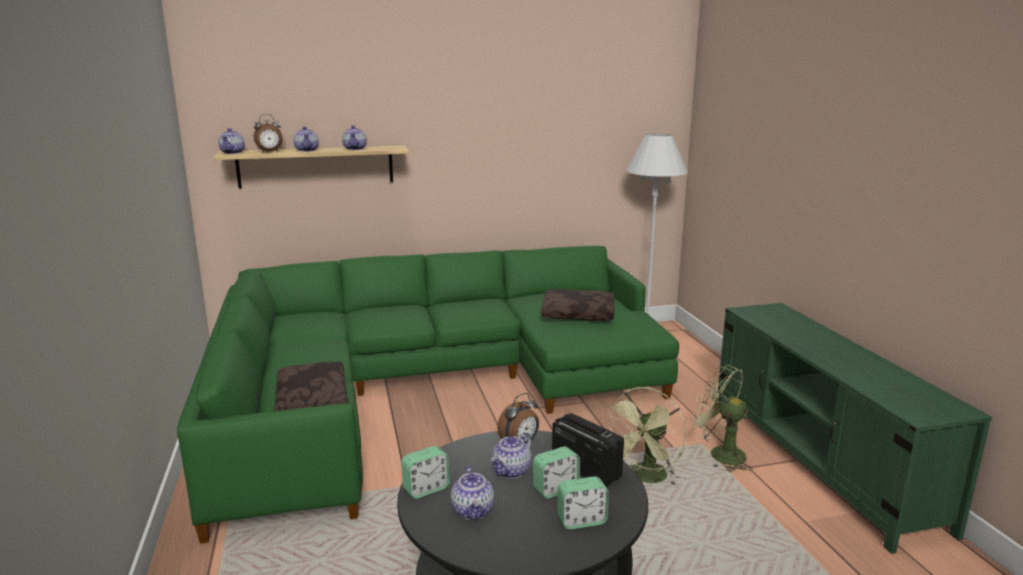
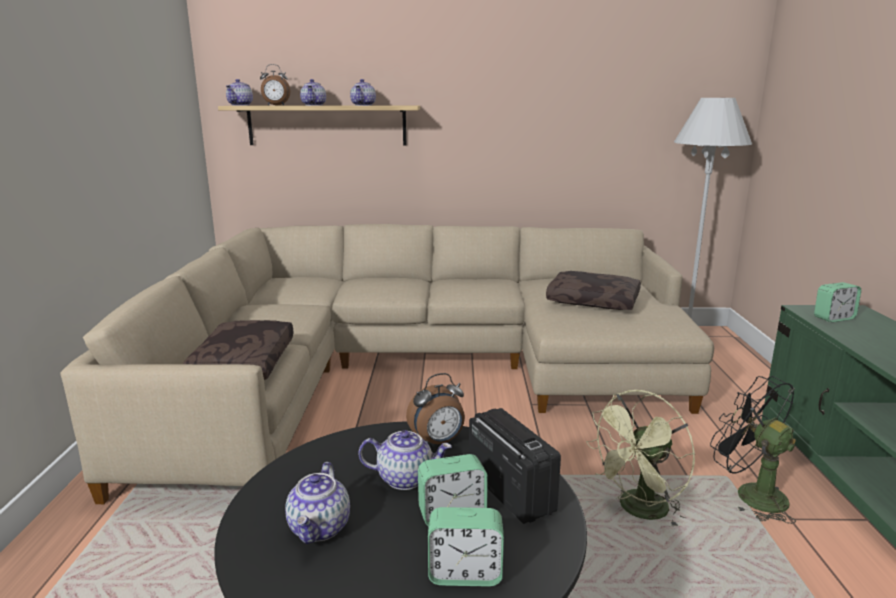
camera: 15 degrees right, 0 degrees up
green sofa [177,246,679,544] -> beige sofa [60,224,714,504]
alarm clock [401,446,450,499] -> alarm clock moved to [814,282,861,322]
teapot [491,432,532,478] -> teapot turned 135 degrees counterclockwise [358,430,452,490]
green fan [691,365,753,472] -> black fan [710,376,796,524]

